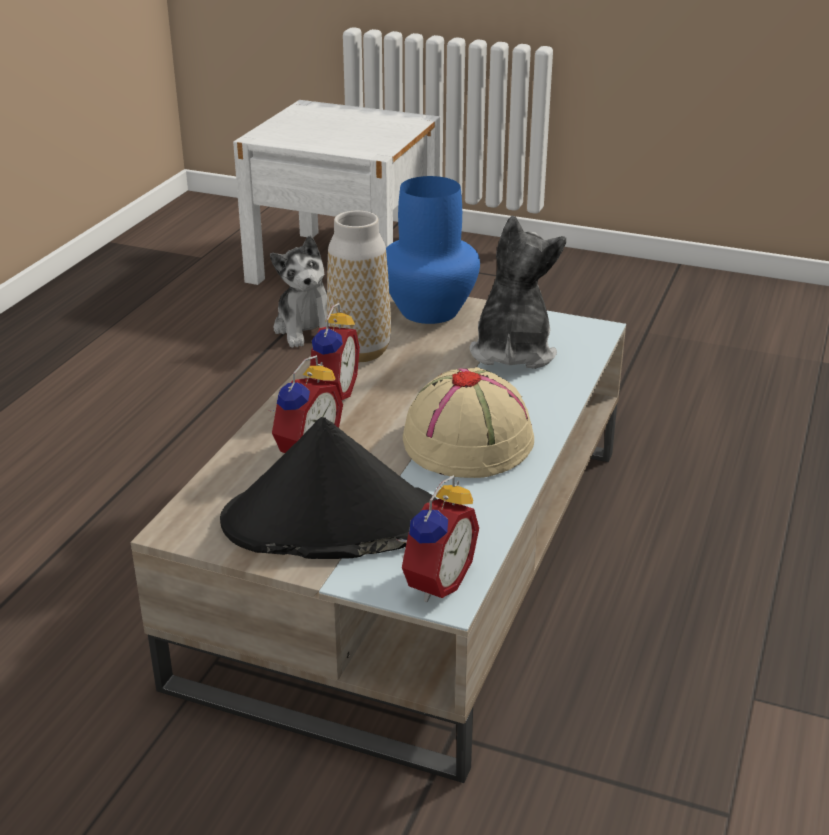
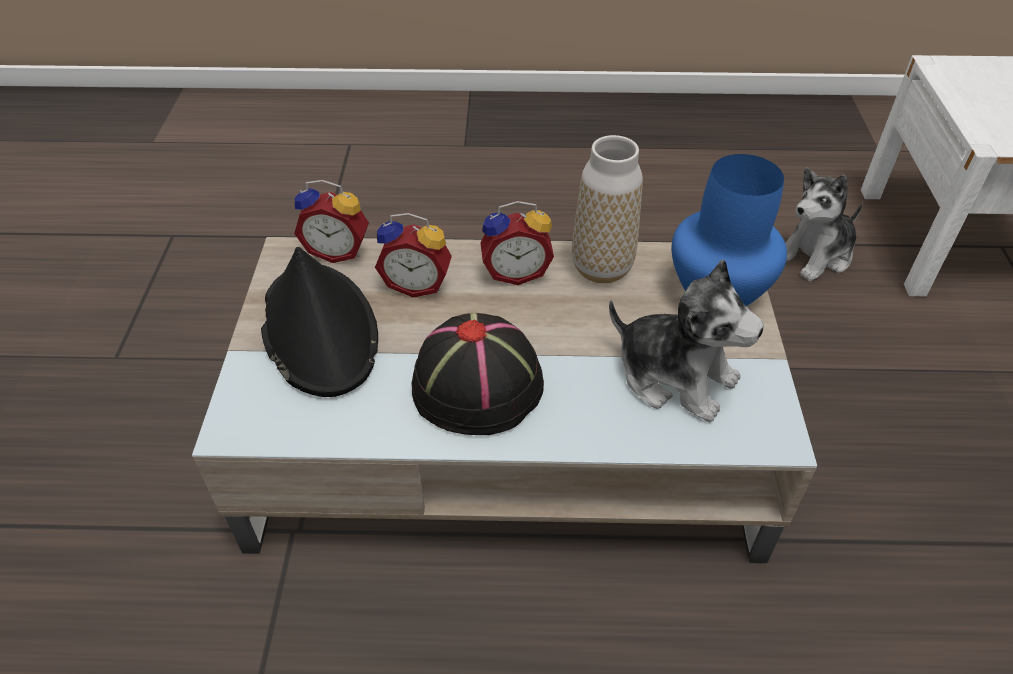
camera: 70 degrees right, 15 degrees up
alarm clock [397,475,479,602] -> alarm clock moved to [294,180,369,263]
beige hat [403,367,534,478] -> black hat [411,313,544,435]
plush toy [470,216,566,369] -> plush toy turned 45 degrees clockwise [609,259,764,422]

